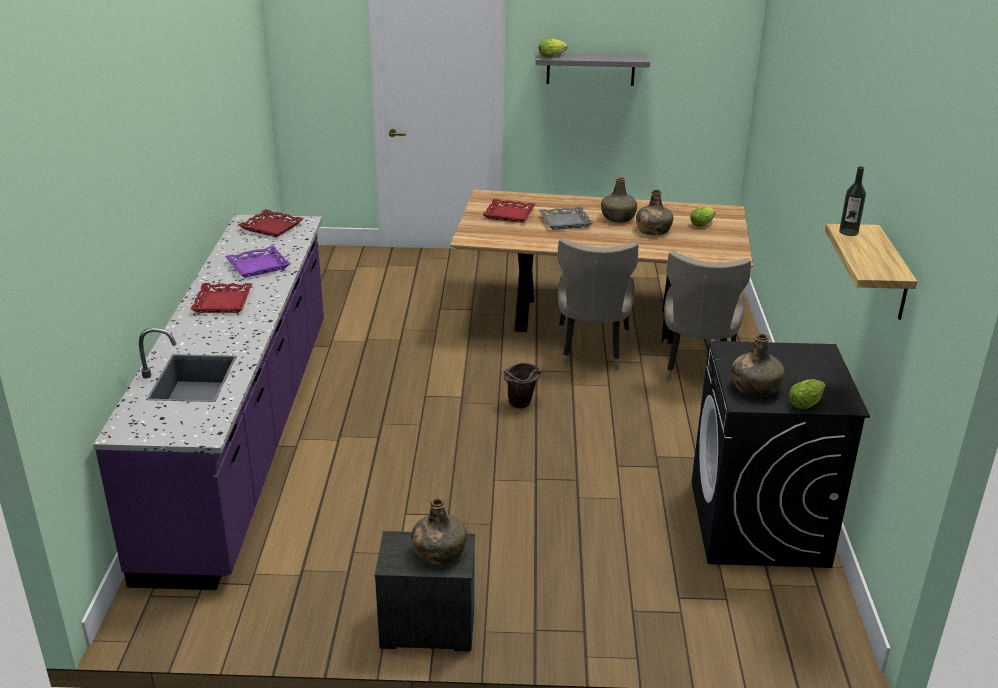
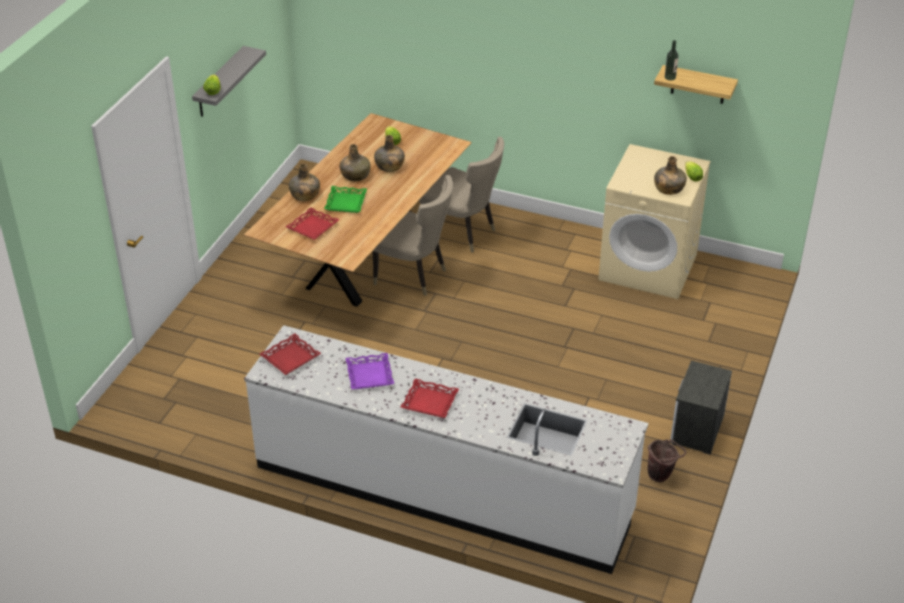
camera: 70 degrees left, 10 degrees up
purple counter [93,215,324,590] -> white counter [244,325,648,574]
green bottle [411,498,467,564] -> green bottle moved to [289,163,320,201]
brown bucket [504,363,541,409] -> brown bucket moved to [648,439,686,482]
grey tray [539,206,593,230] -> green tray [324,186,367,213]
black washing machine [691,341,870,568] -> beige washing machine [598,144,711,299]

